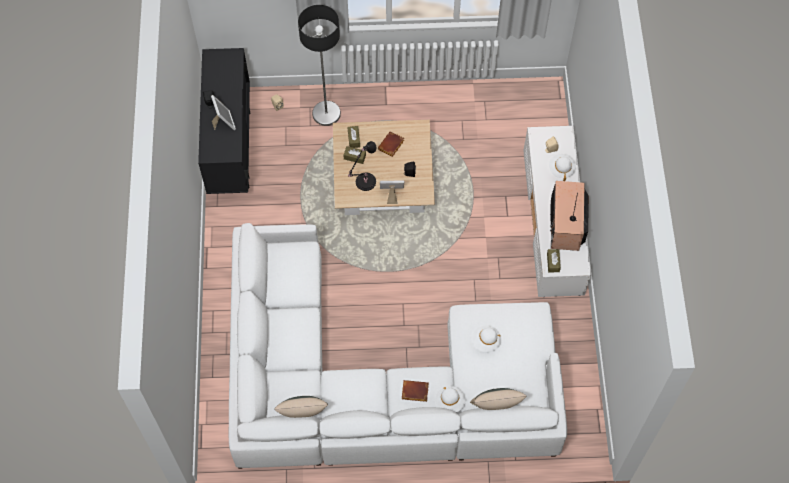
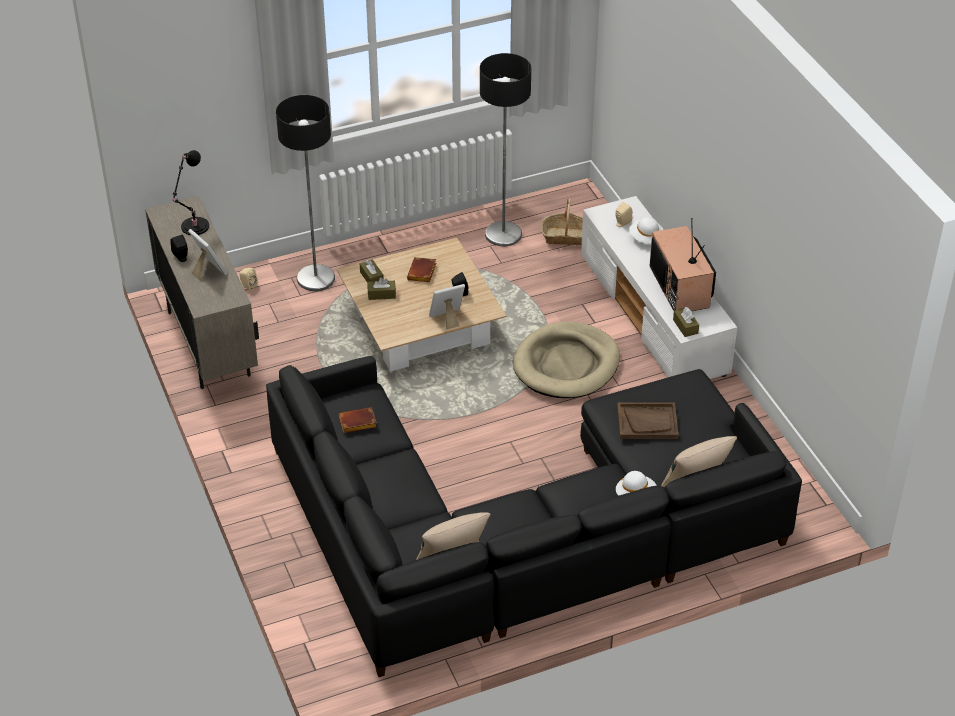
camera: 20 degrees left, 20 degrees down
black cabinet [198,48,250,194] -> beige cabinet [145,196,259,389]
white sofa [229,223,567,469] -> black sofa [266,356,802,677]
black table lamp [348,141,376,191] -> black table lamp moved to [172,150,209,235]
brown book [402,380,429,402] -> brown book moved to [339,407,377,433]
white hat [472,326,501,352] -> brown tray [617,403,679,439]
none -> floor lamp [480,53,531,246]
none -> beige dog bed [513,321,620,398]
none -> basket [541,198,583,245]

